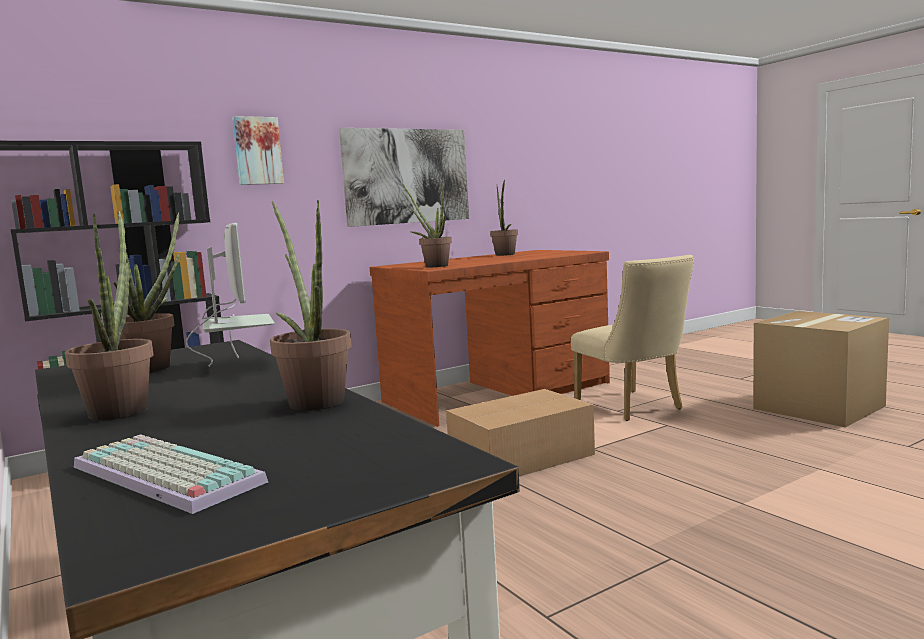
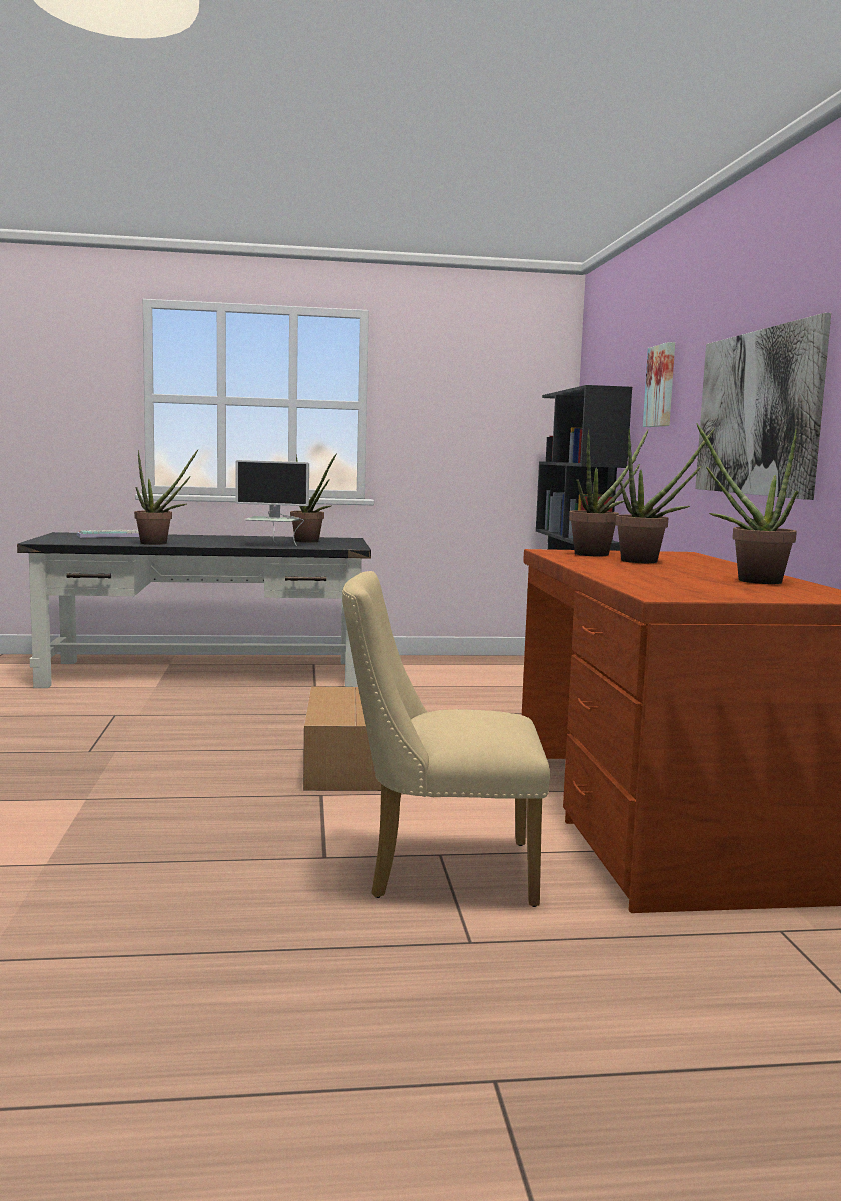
camera: 115 degrees right, 0 degrees up
potted plant [65,211,153,420] -> potted plant moved to [615,428,715,563]
cardboard box [753,311,889,428] -> none

